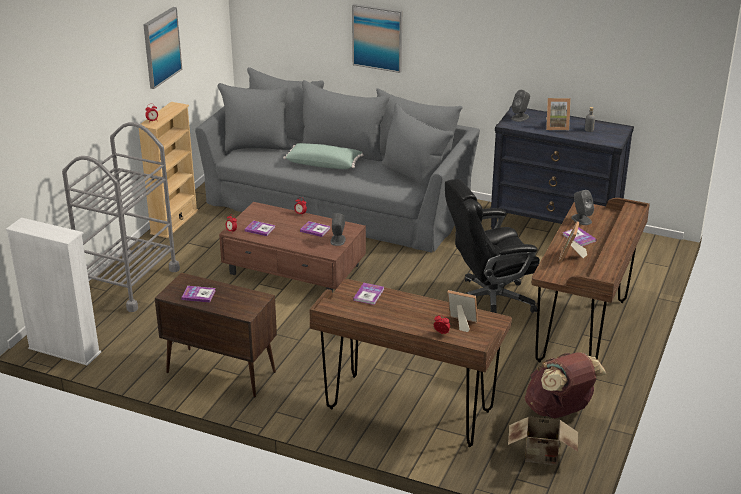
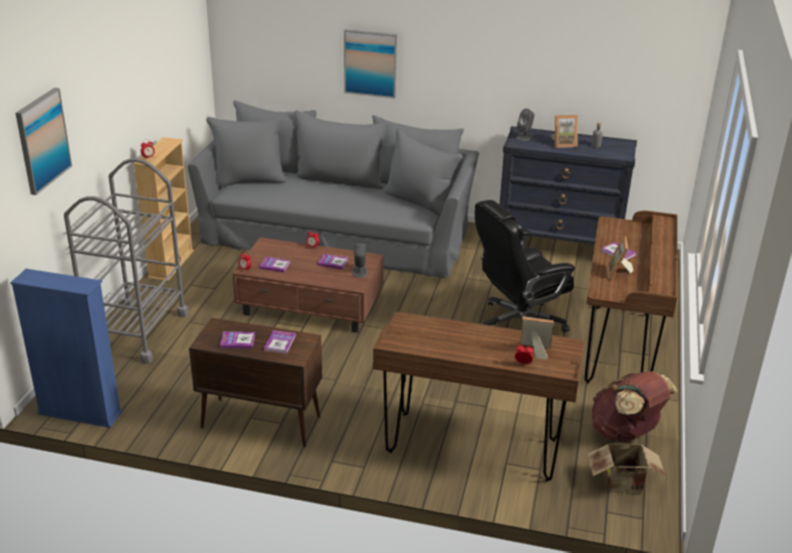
camera: 10 degrees left, 0 degrees up
white bookcase [6,218,101,366] -> blue bookcase [10,269,123,428]
picture [143,7,182,89] -> picture moved to [16,88,72,195]
green pillow [283,143,363,169] -> none
book [353,283,384,305] -> book moved to [264,330,296,354]
grey speaker [571,190,594,225] -> none

